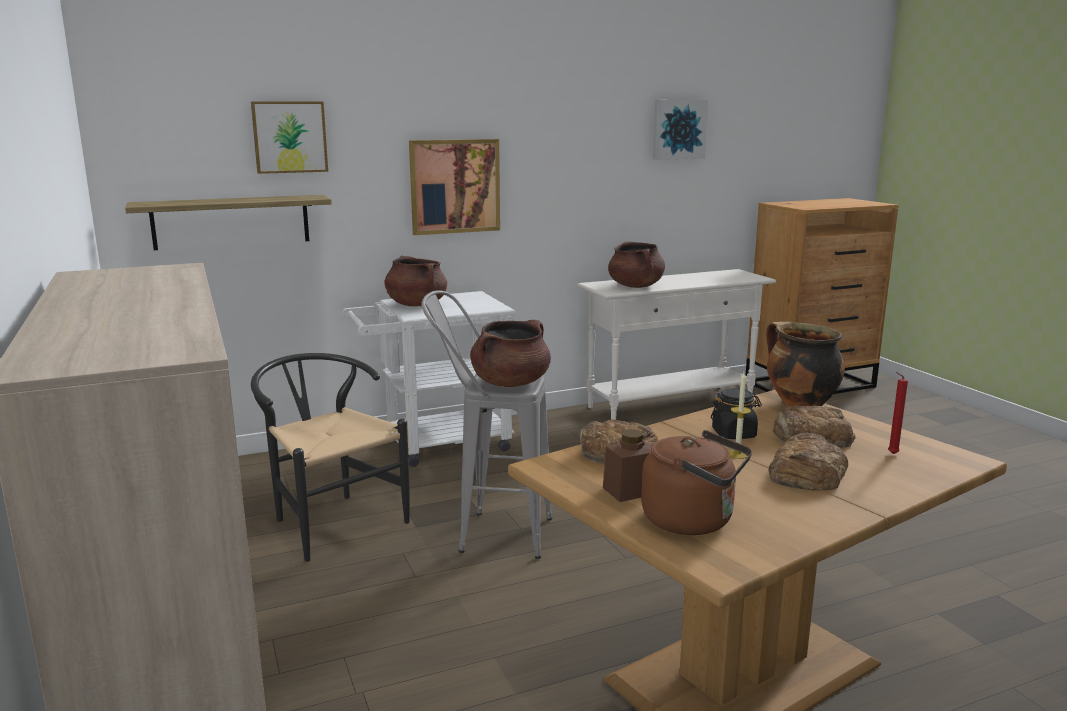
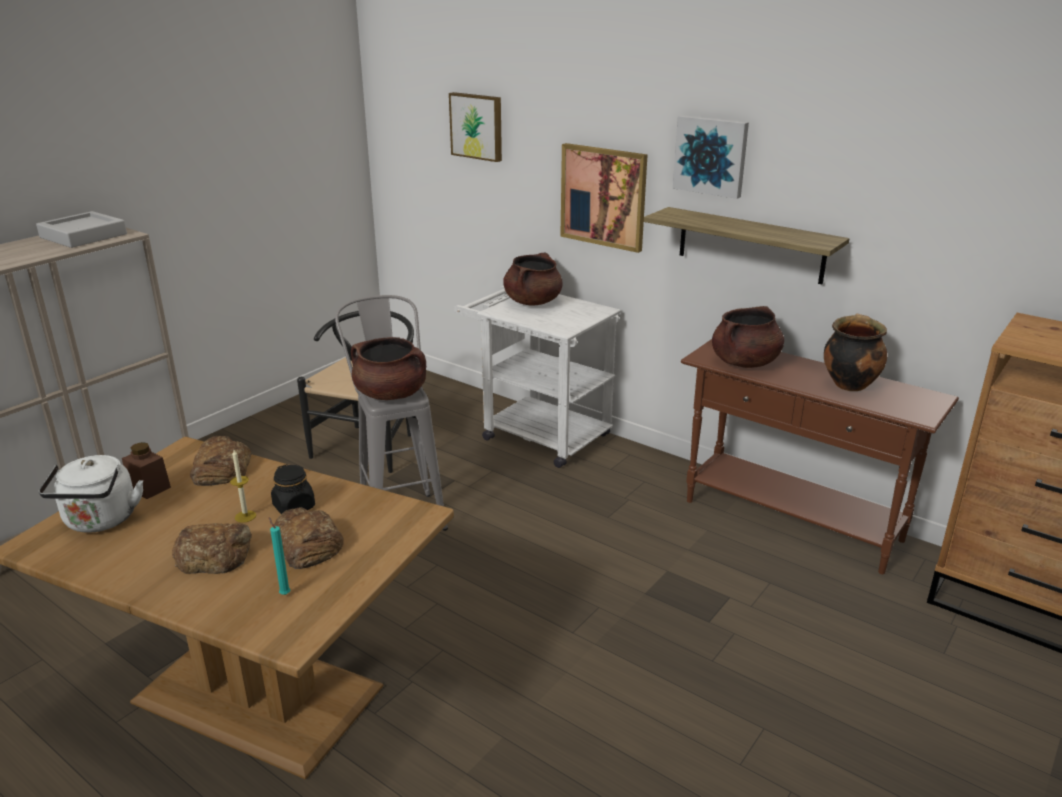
camera: 60 degrees right, 10 degrees up
shelf [125,195,332,250] -> shelf moved to [644,207,849,284]
white console table [577,269,776,420] -> brown console table [681,339,959,574]
brown kettle [641,430,752,535] -> white kettle [38,455,143,533]
picture [653,100,708,160] -> picture moved to [673,115,749,199]
cooking pot [766,321,845,407] -> cooking pot moved to [824,314,887,391]
red candle [888,372,908,454] -> turquoise candle [269,517,290,595]
none -> grey tray [36,211,127,248]

